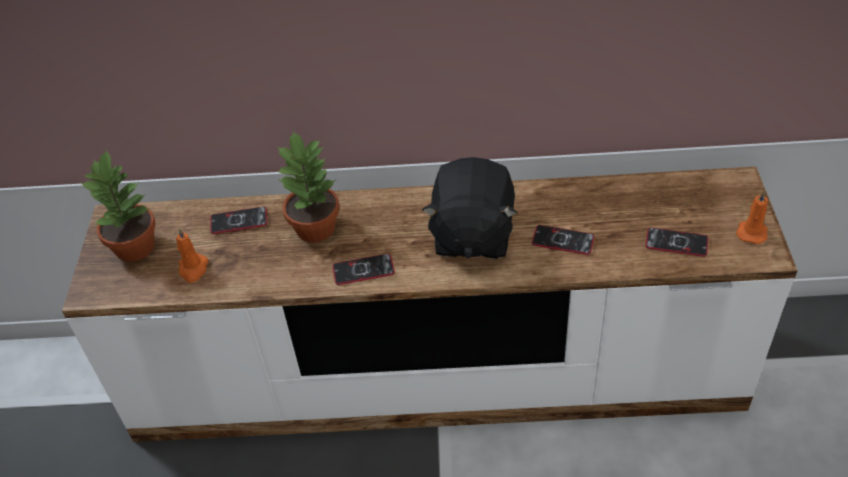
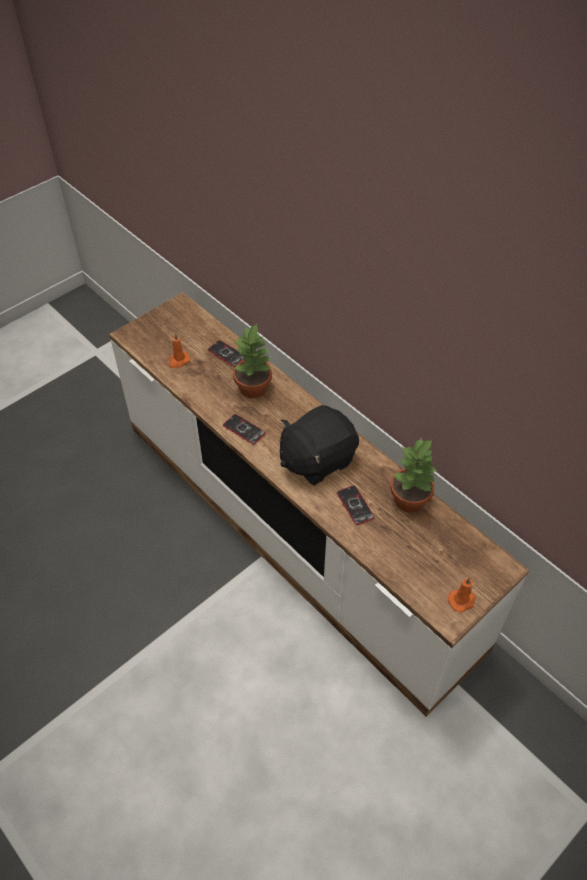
camera: 45 degrees right, 5 degrees up
potted plant [80,149,156,262] -> potted plant moved to [390,437,437,513]
phone [645,227,708,257] -> none

